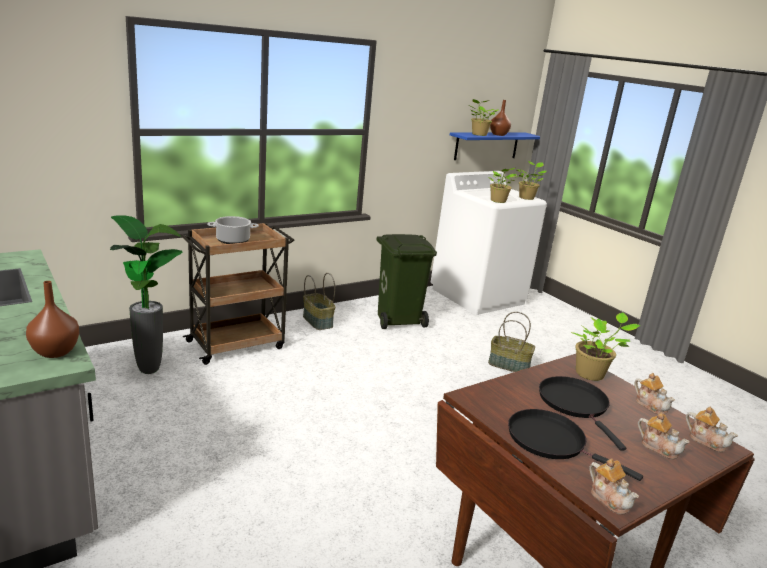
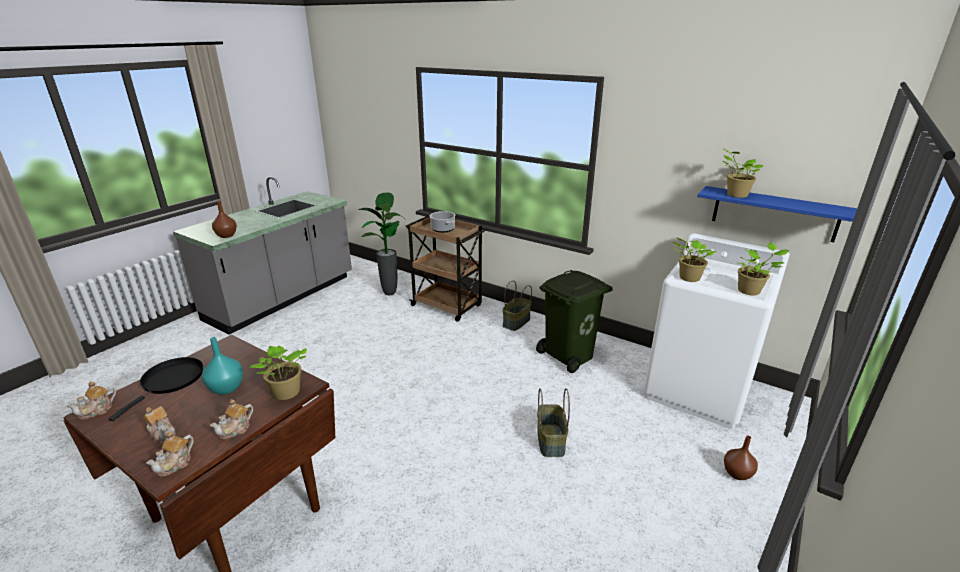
camera: 70 degrees right, 5 degrees up
brown vase [490,100,511,136] -> brown vase moved to [724,435,758,480]
black frying pan [539,376,626,451] -> turquoise vase [202,337,243,395]
teapot [638,412,690,460] -> teapot turned 75 degrees counterclockwise [143,406,176,445]

